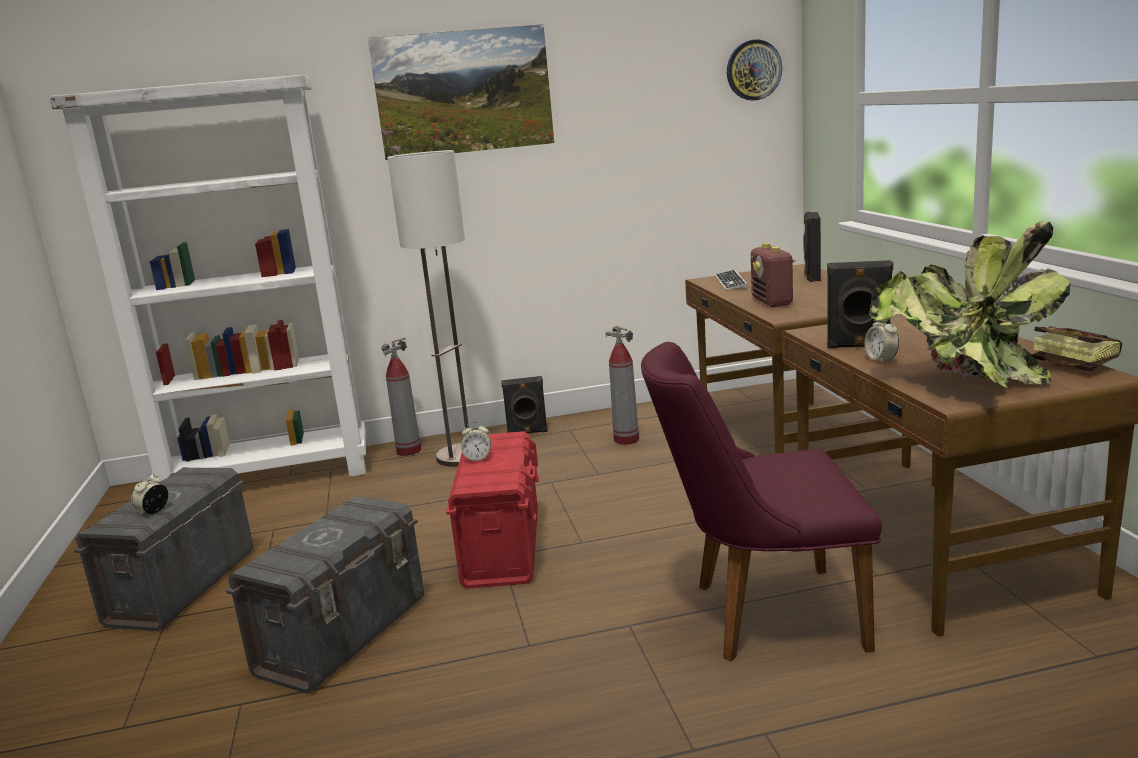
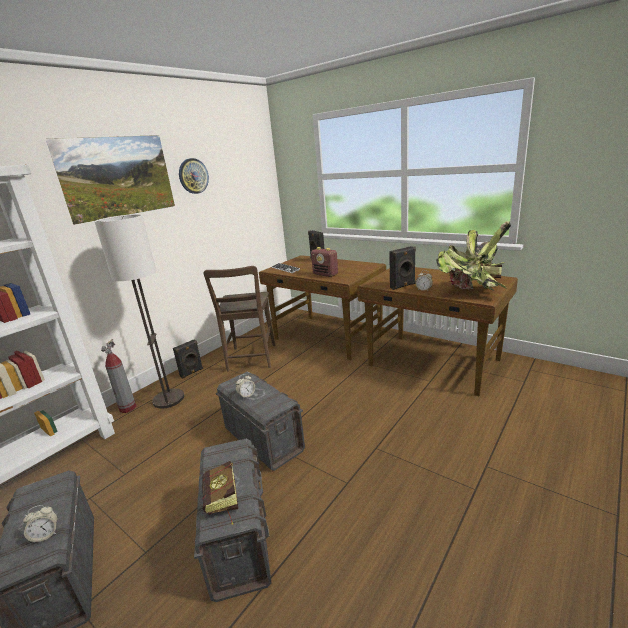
camera: 40 degrees left, 5 degrees up
alarm clock [131,473,169,515] -> alarm clock turned 105 degrees counterclockwise [23,505,58,543]
red storage box [446,431,539,589] -> grey storage box [216,371,305,471]
fire extinguisher [605,326,639,445] -> brown chair [204,266,276,372]
purple chair [641,342,882,661] -> none
wall clock [727,39,782,101] -> wall clock moved to [179,158,209,194]
none -> book [202,461,238,524]

